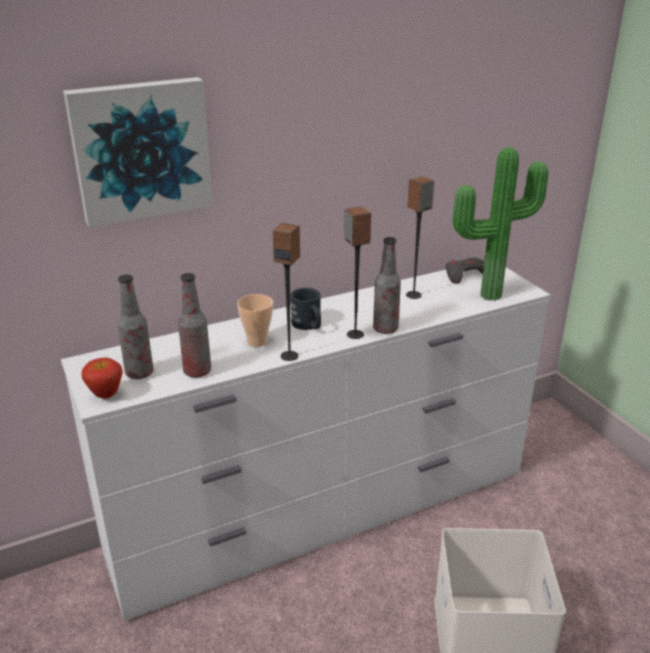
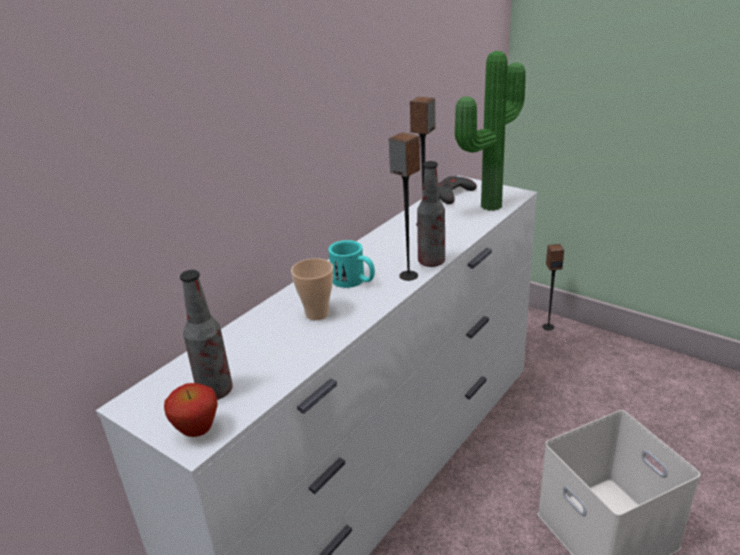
camera: 25 degrees left, 0 degrees up
picture [63,77,213,227] -> none
bottle [178,273,211,378] -> none
speaker [273,223,300,361] -> speaker moved to [542,244,564,331]
black mug [290,288,321,330] -> turquoise mug [328,240,375,288]

